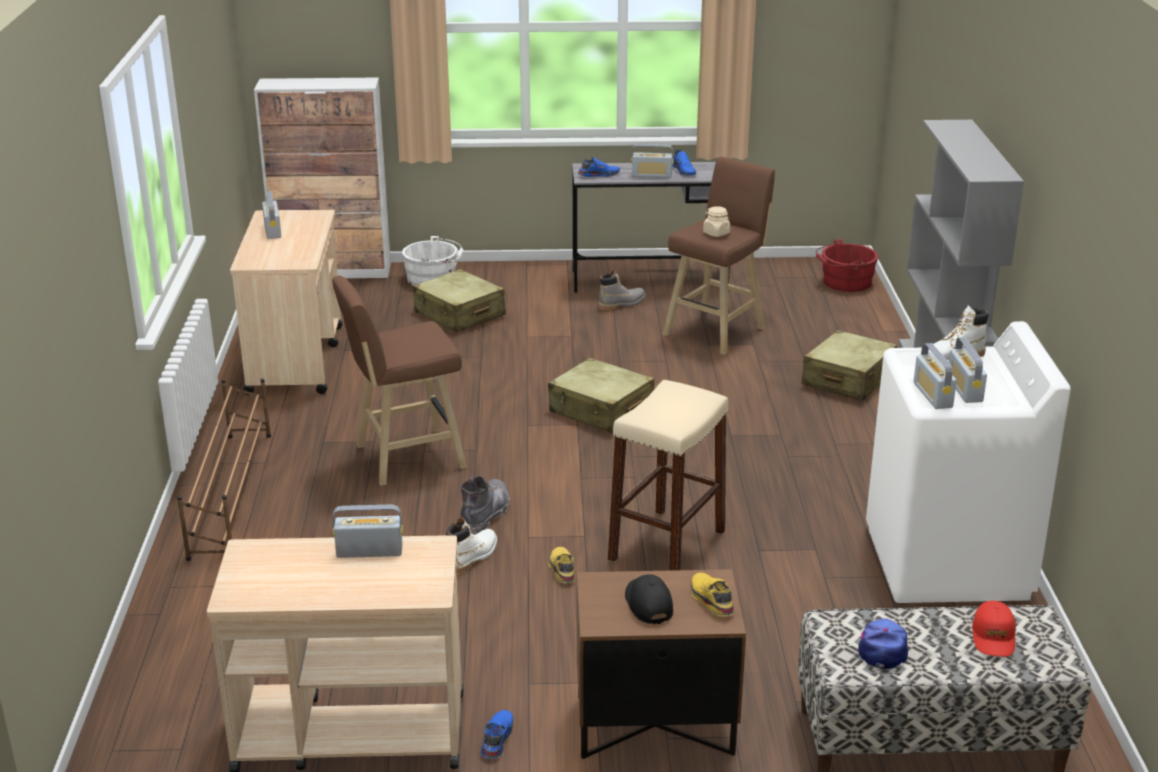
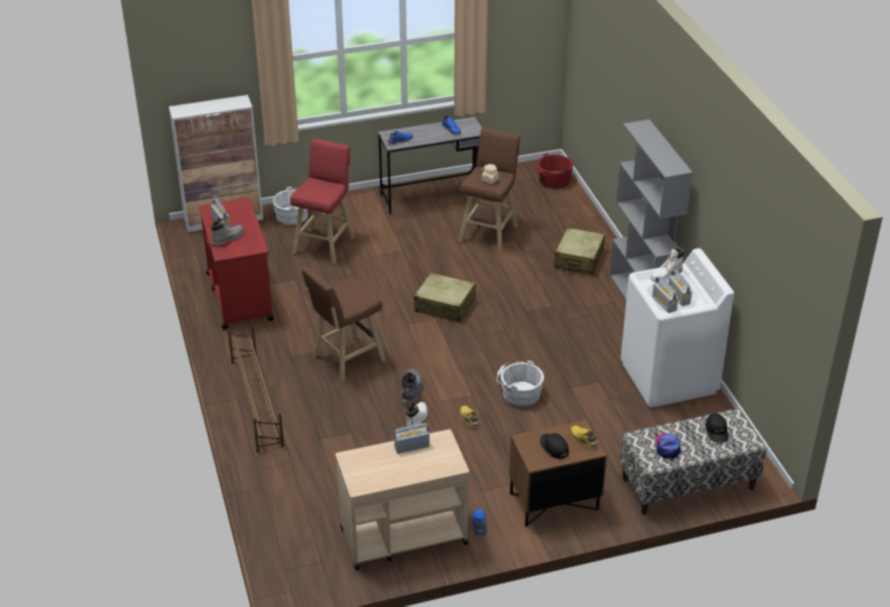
camera: 15 degrees left, 10 degrees up
beige cart [230,209,343,395] -> red cart [199,198,274,330]
beige suitcase [413,269,506,333] -> red stool [290,138,354,263]
grey boot [598,269,646,310] -> grey boot moved to [210,218,244,247]
beige stool [607,380,728,571] -> white bucket [496,360,544,407]
radio [631,144,673,178] -> none
red cap [972,601,1016,657] -> black cap [705,413,728,443]

